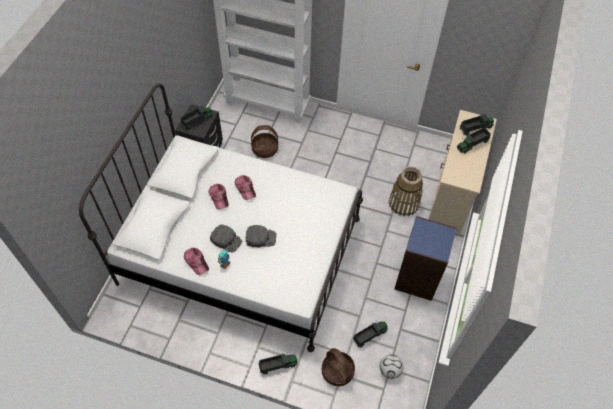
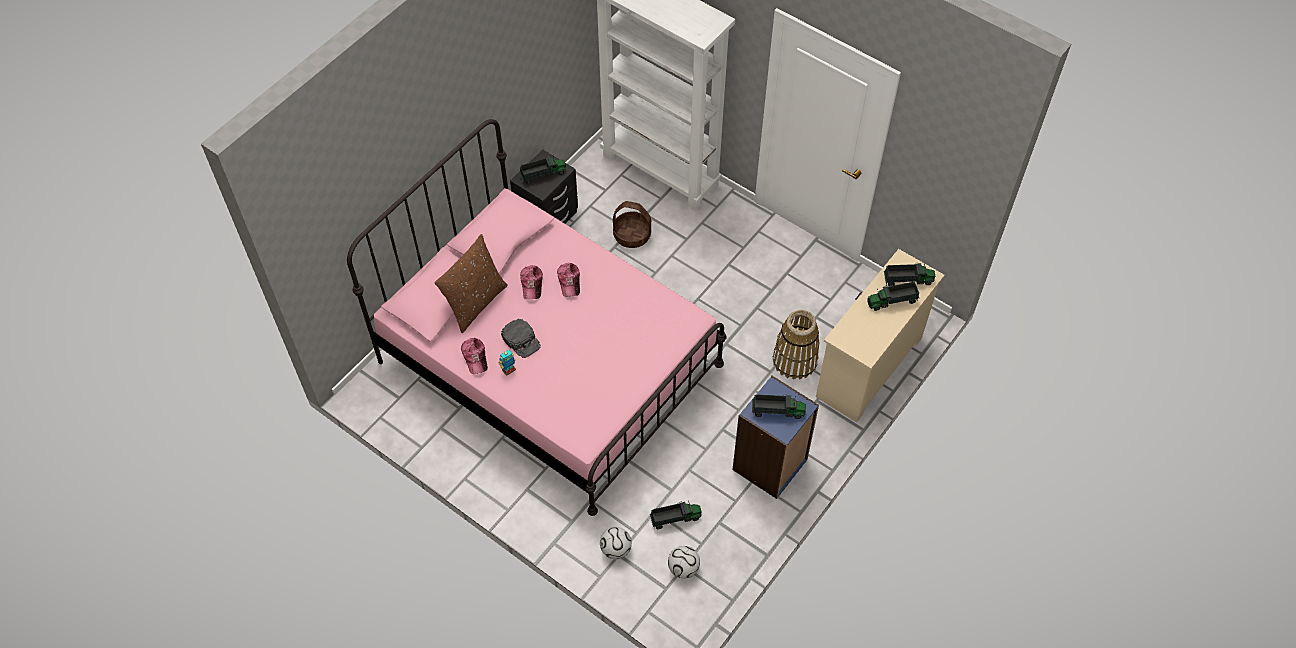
camera: 20 degrees right, 0 degrees up
white bed [79,83,363,352] -> pink bed [347,119,727,516]
black cap [246,225,276,247] -> none
toy truck [258,353,297,375] -> toy truck moved to [752,394,806,419]
basket [322,348,355,386] -> football [600,527,632,559]
none -> brown pillow [434,234,508,333]

